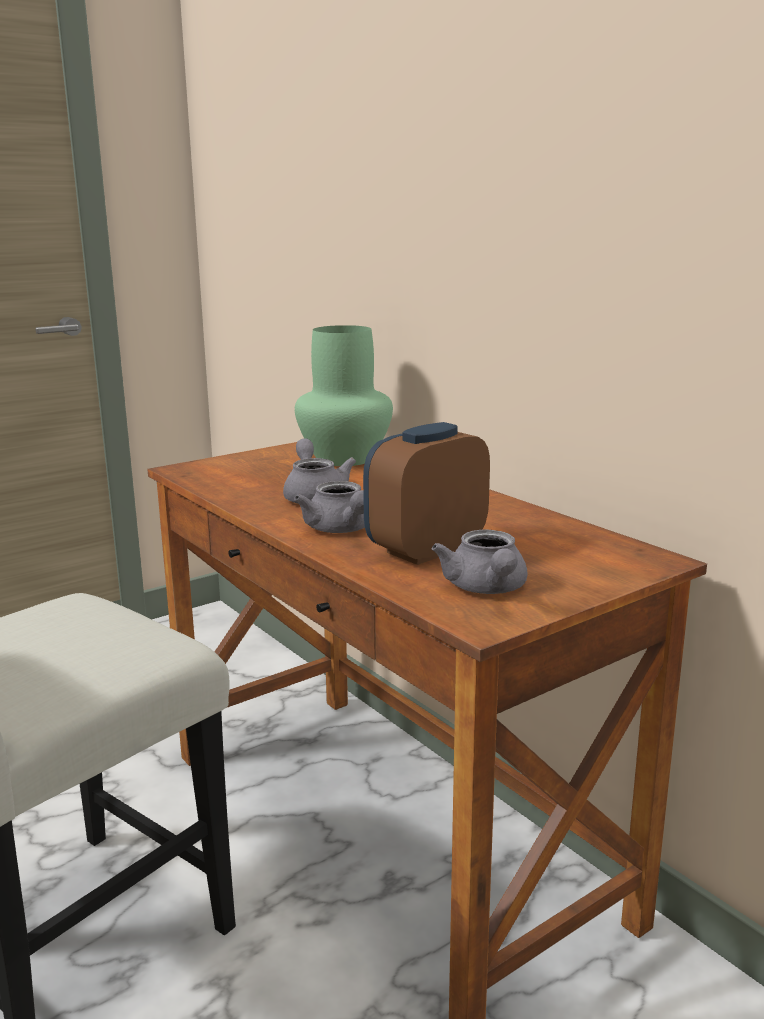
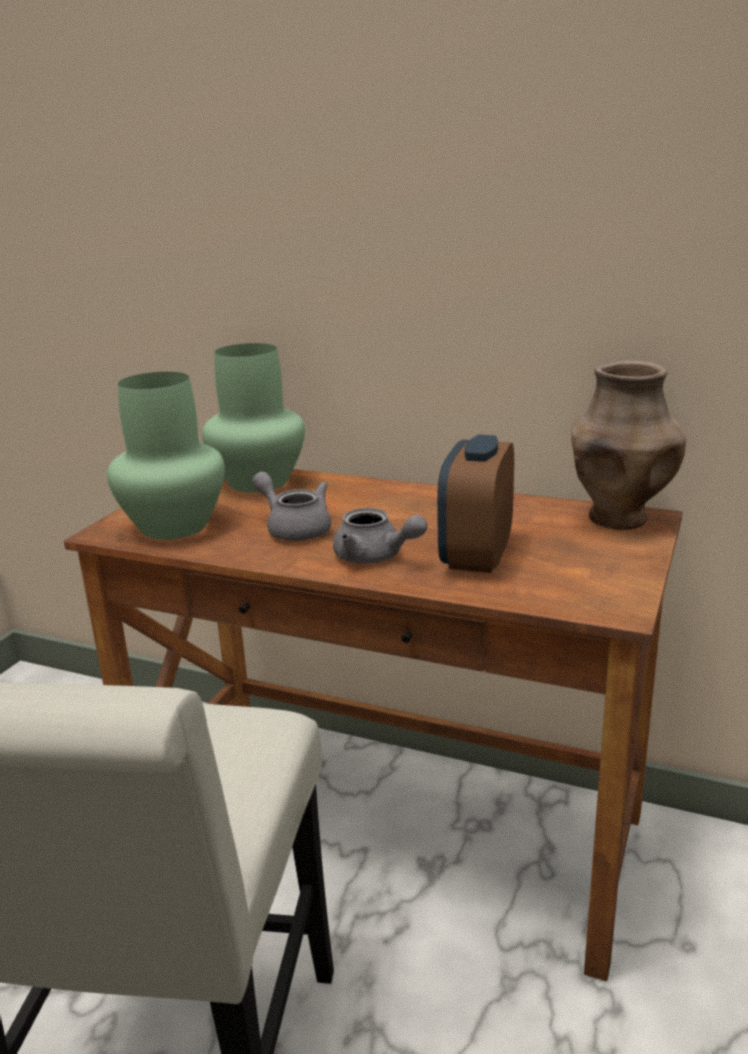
camera: 30 degrees left, 5 degrees up
grey teapot [432,529,528,594] -> none
none -> green vase [107,372,225,540]
none -> brown vase [571,361,686,530]

